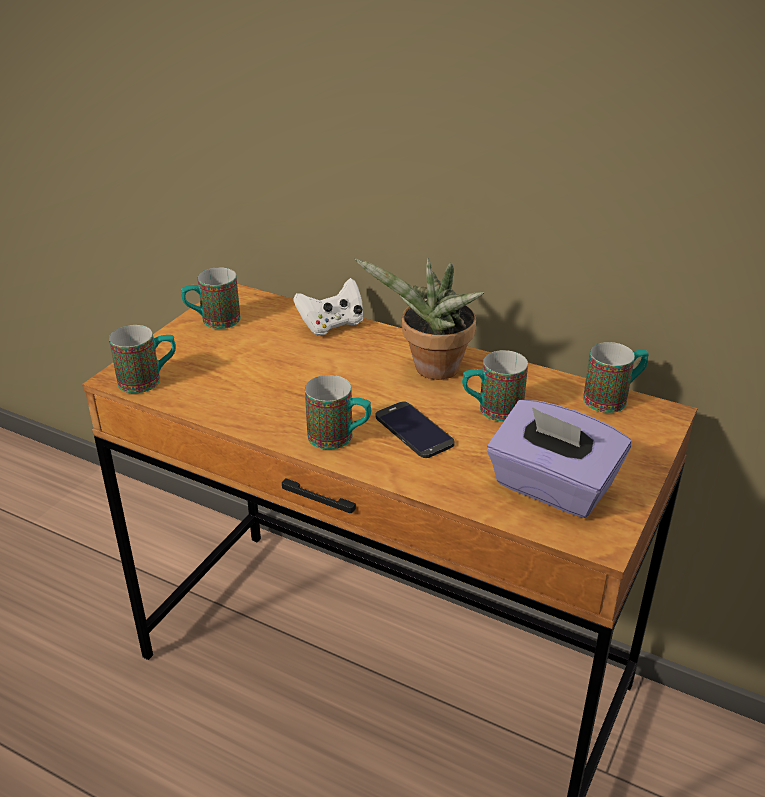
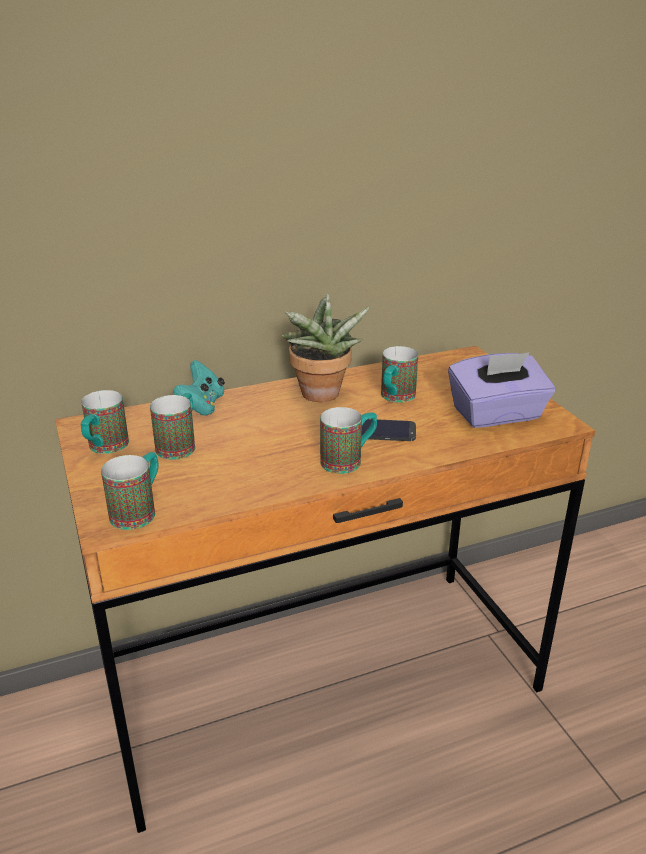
camera: 50 degrees left, 5 degrees down
white game controller [293,278,363,335] -> turquoise game controller [173,360,225,416]
mug [583,342,649,413] -> mug moved to [150,393,195,460]

